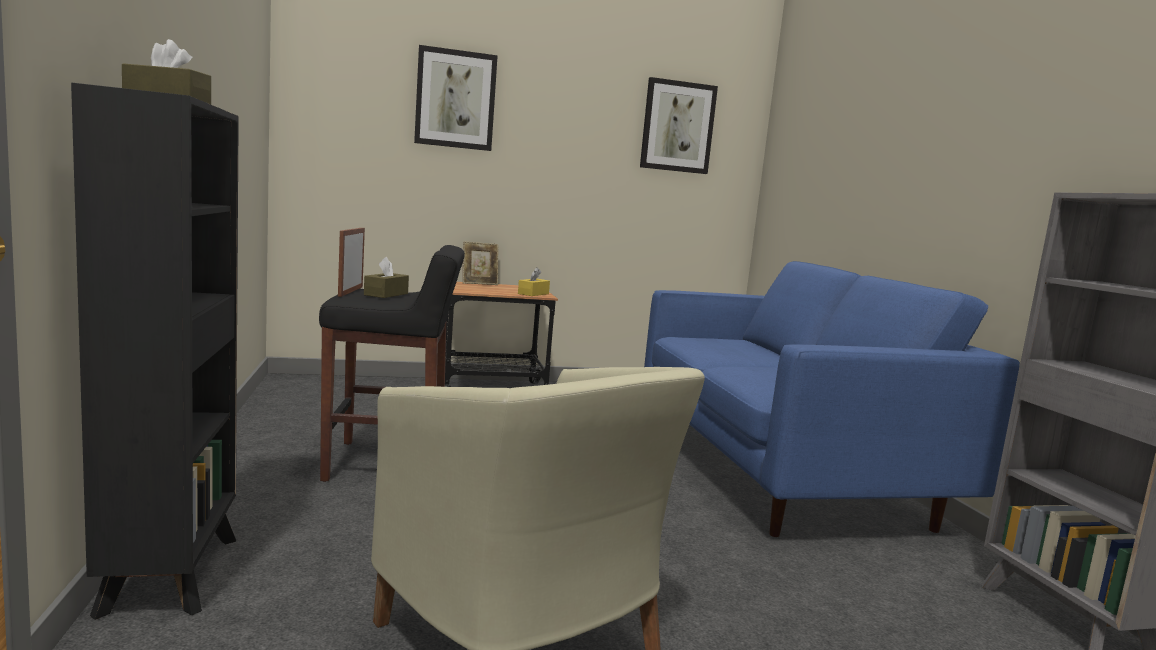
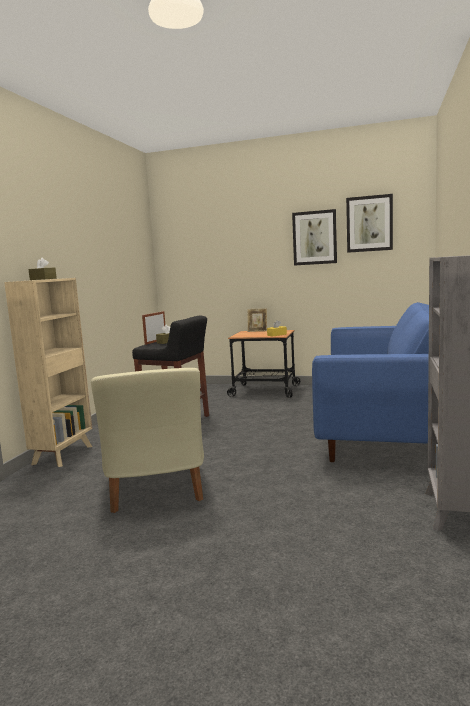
camera: 30 degrees right, 0 degrees up
black bookcase [71,83,239,620] -> beige bookcase [4,278,92,467]
picture [414,45,498,151] -> picture moved to [292,209,337,266]

